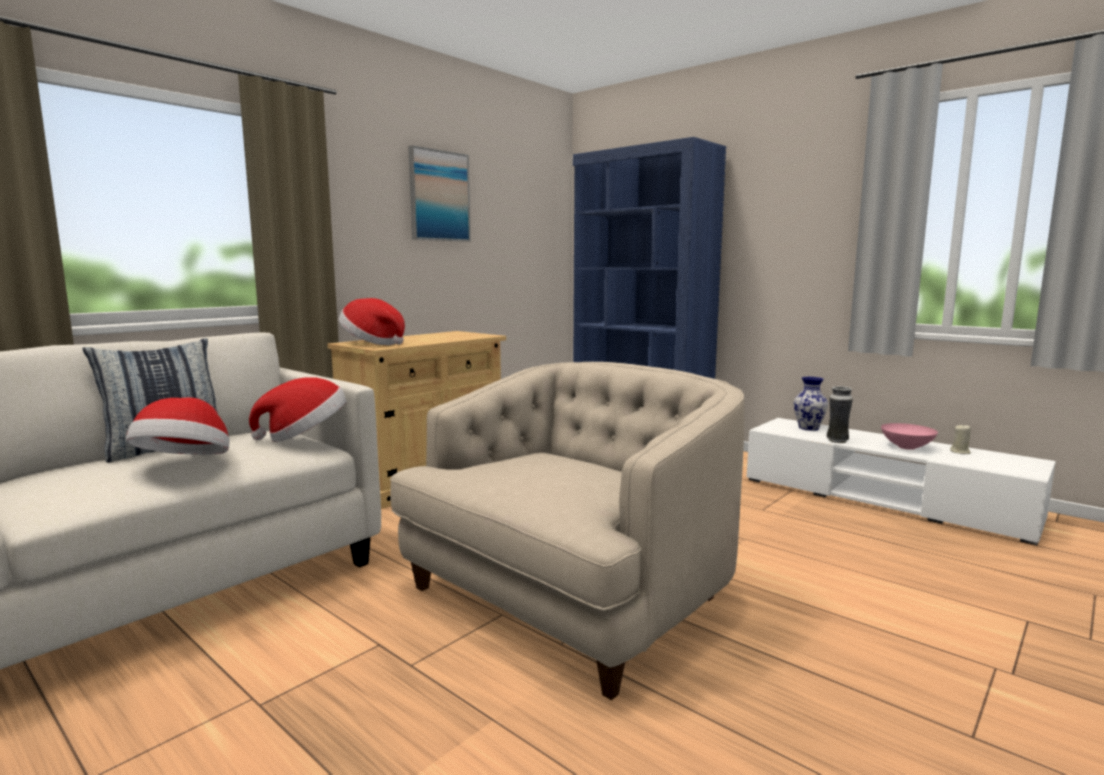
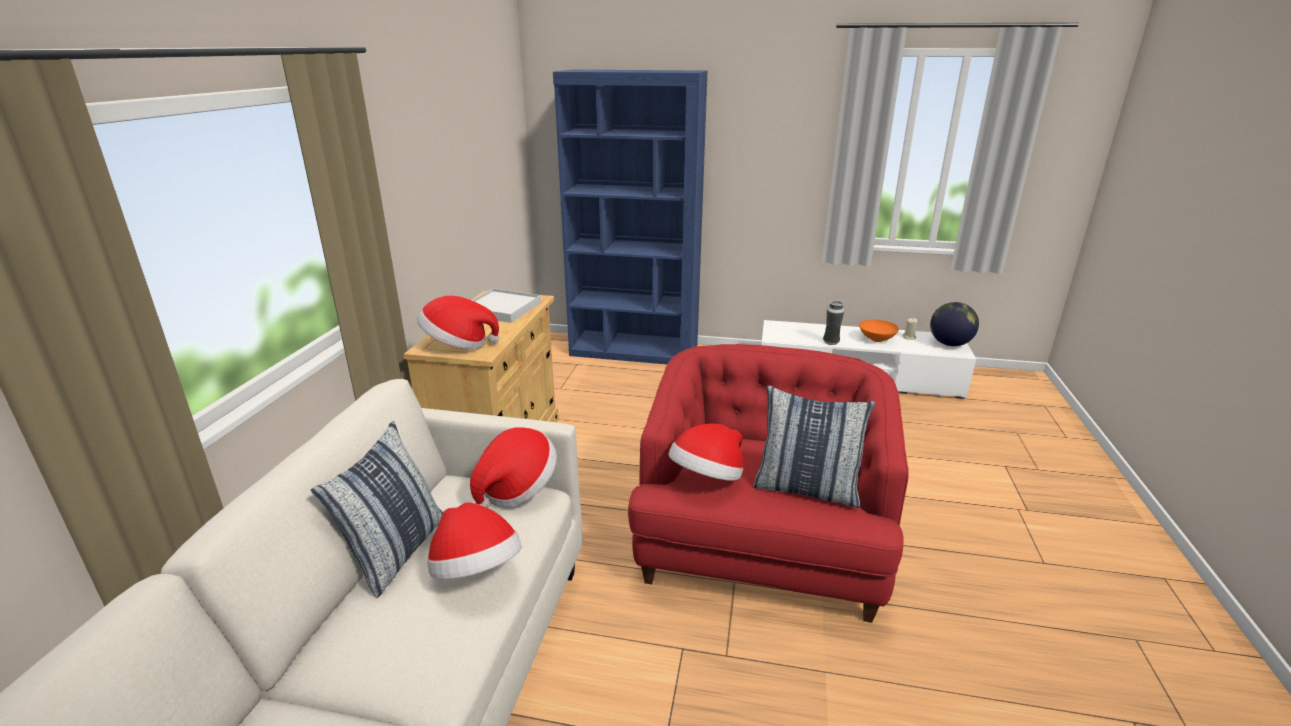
camera: 30 degrees left, 15 degrees up
beige armchair [390,362,744,700] -> red armchair [628,344,909,623]
picture [408,145,471,242] -> none
vase [794,377,828,431] -> none
pink bowl [881,423,938,450] -> orange bowl [859,320,899,342]
none -> white tray [472,289,541,323]
none -> hat [668,424,743,481]
none -> pillow [753,385,875,508]
none -> globe [930,302,979,346]

